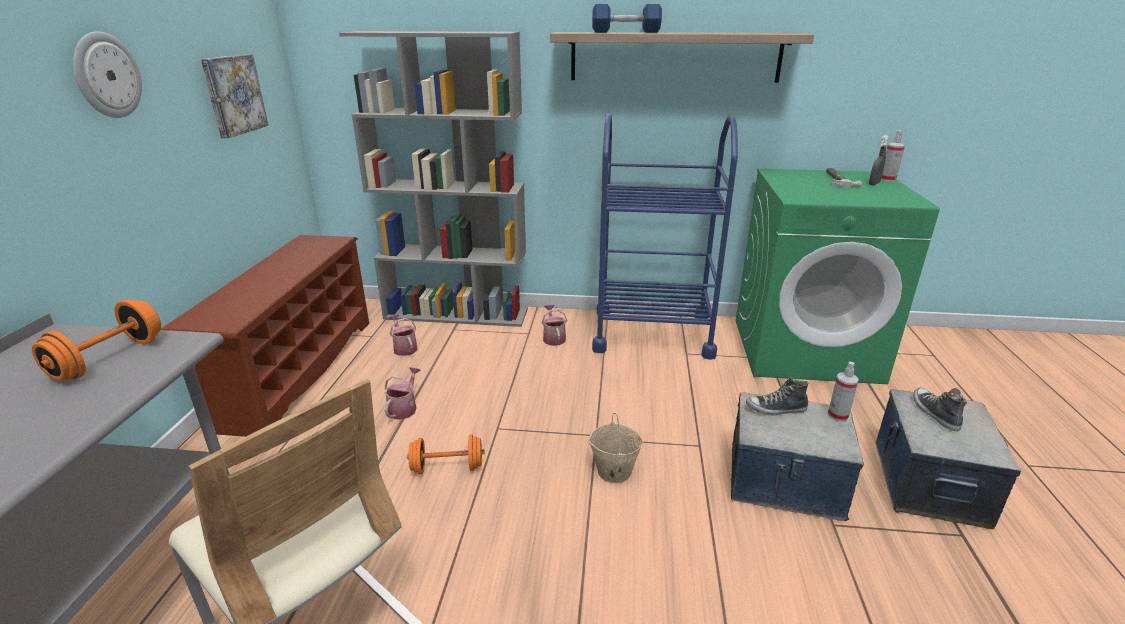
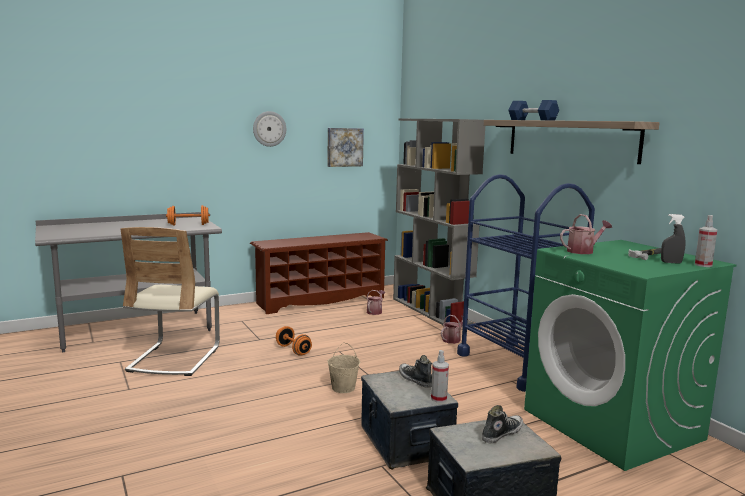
camera: 55 degrees right, 15 degrees down
watering can [385,367,420,420] -> watering can moved to [560,214,612,254]

